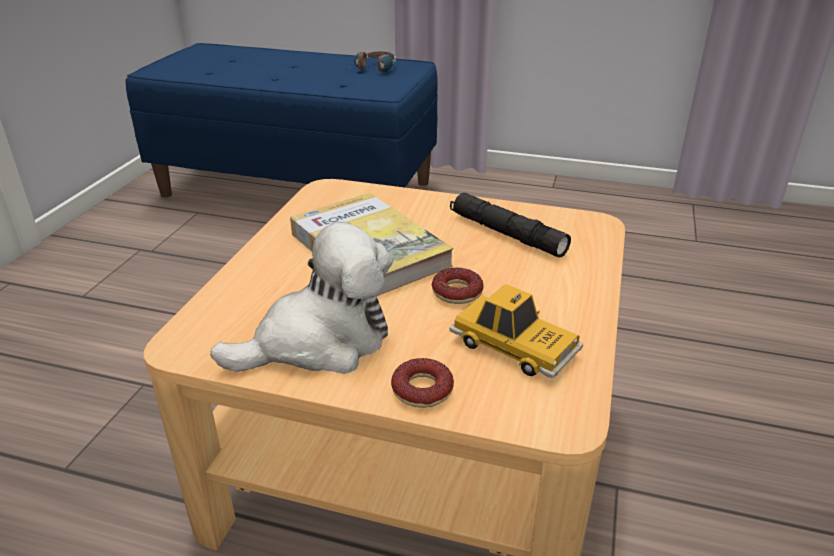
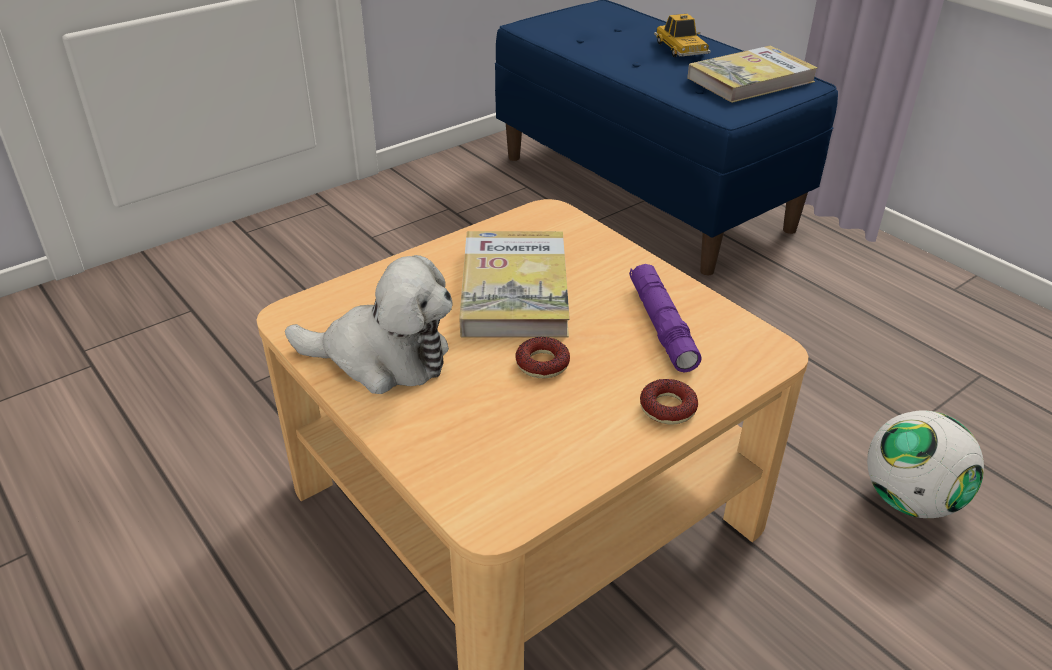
camera: 35 degrees right, 5 degrees up
headphones [350,52,396,72] -> book [687,46,818,103]
donut [391,358,454,408] -> donut moved to [640,379,698,424]
black flashlight [450,193,571,257] -> purple flashlight [629,264,701,373]
toy car [450,284,583,378] -> toy car moved to [654,14,711,57]
none -> football [867,411,984,518]

